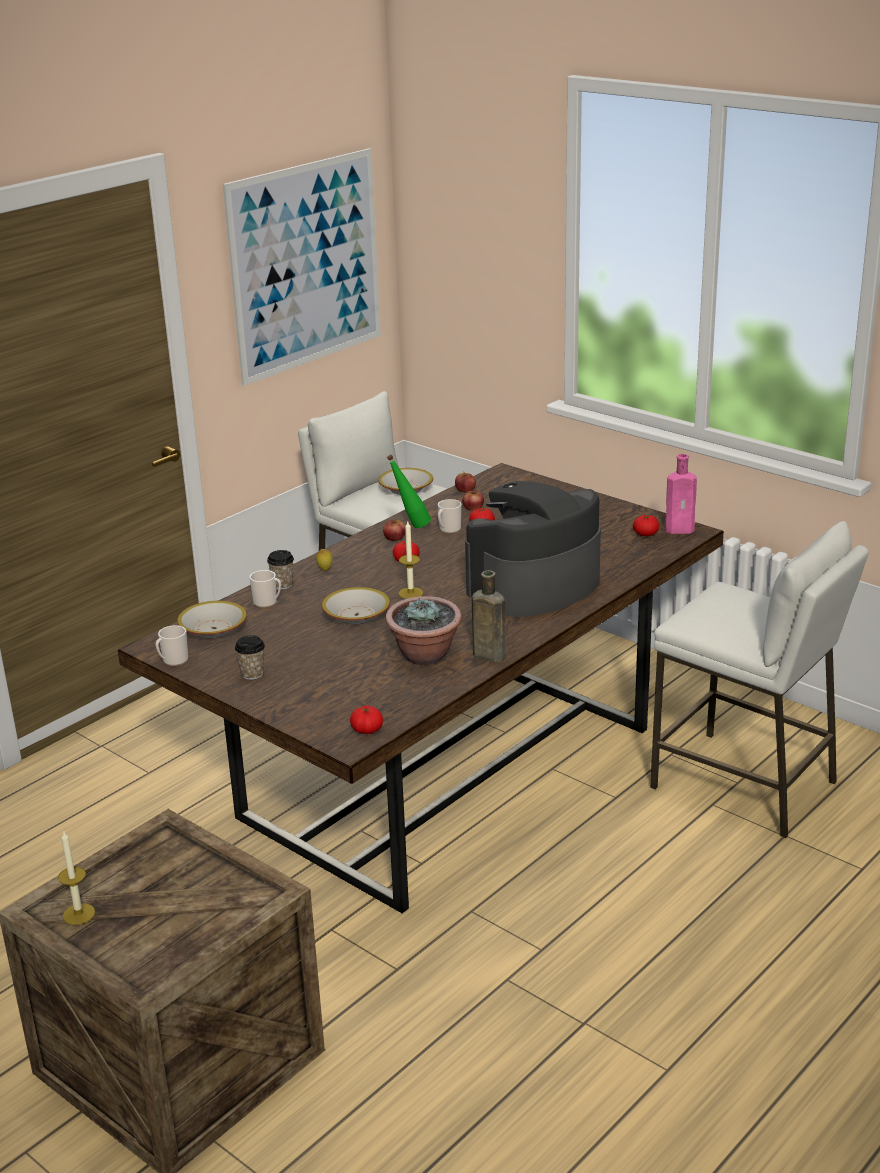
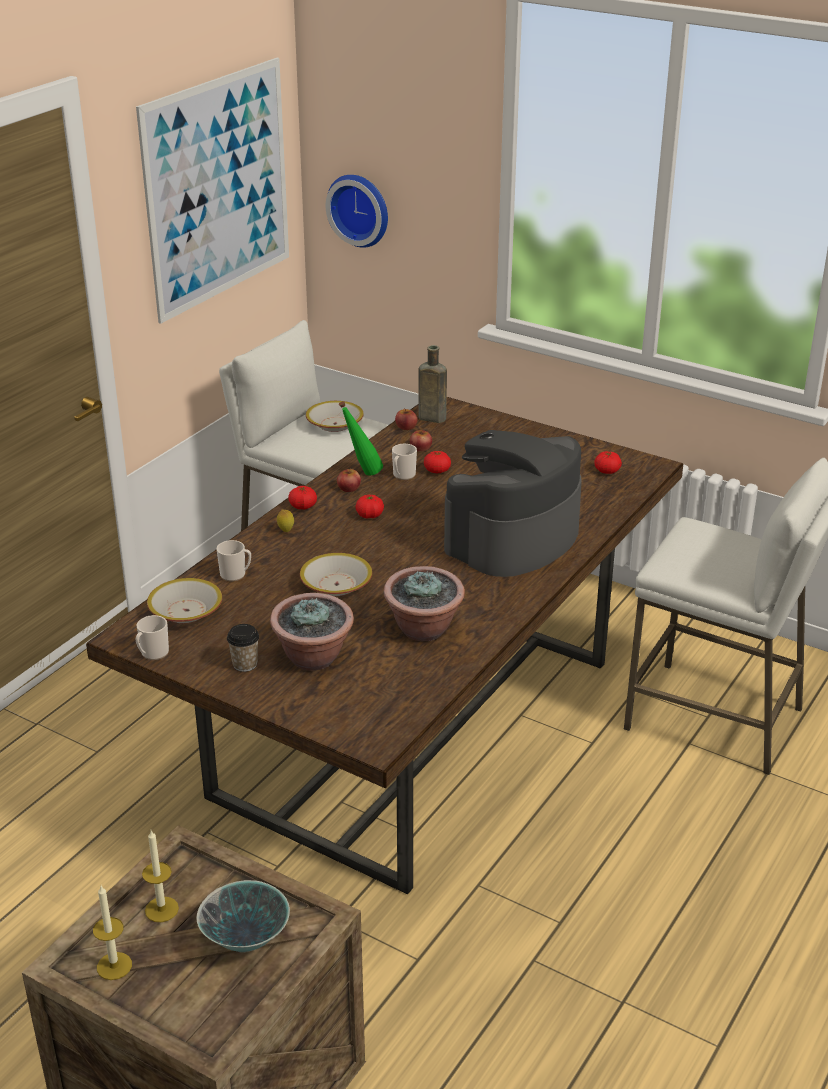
camera: 10 degrees left, 5 degrees up
cup [267,550,294,590] -> none
tomato [350,706,383,734] -> tomato moved to [288,486,317,510]
candle [399,520,423,599] -> candle moved to [142,830,179,922]
brown bottle [472,570,506,663] -> brown bottle moved to [418,345,447,423]
pink bottle [665,454,697,534] -> none
none -> bowl [197,880,290,953]
none -> potted plant [270,593,354,671]
none -> wall clock [326,175,388,248]

